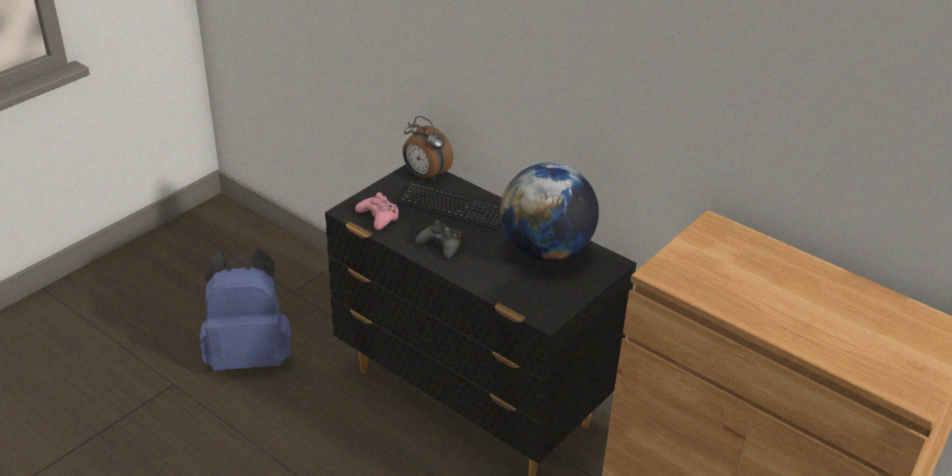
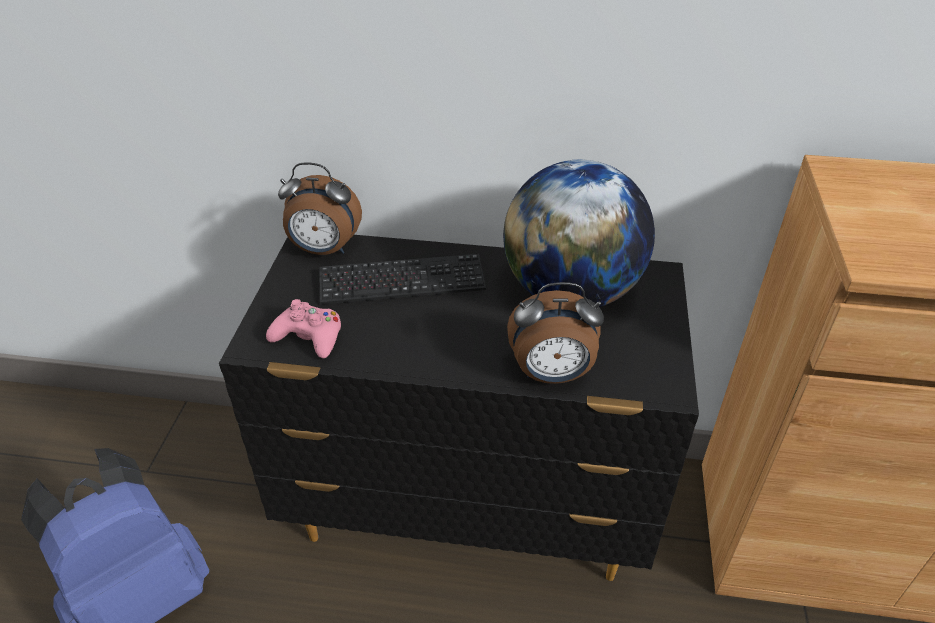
camera: 30 degrees left, 5 degrees up
black game controller [416,220,463,258] -> none
none -> alarm clock [507,282,604,384]

